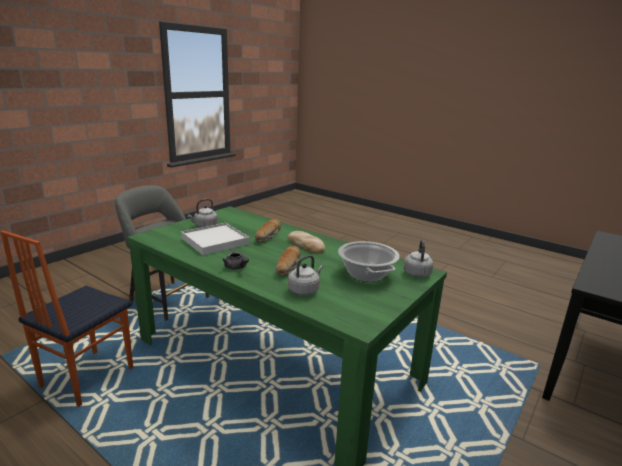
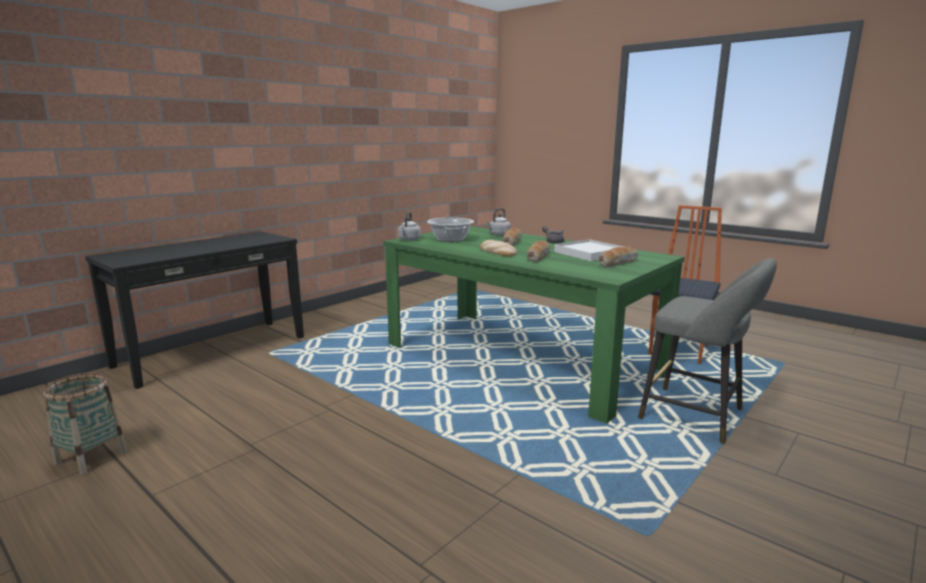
camera: 175 degrees left, 5 degrees down
grey kettle [187,199,218,228] -> bread [599,247,638,267]
none -> basket [44,373,127,475]

